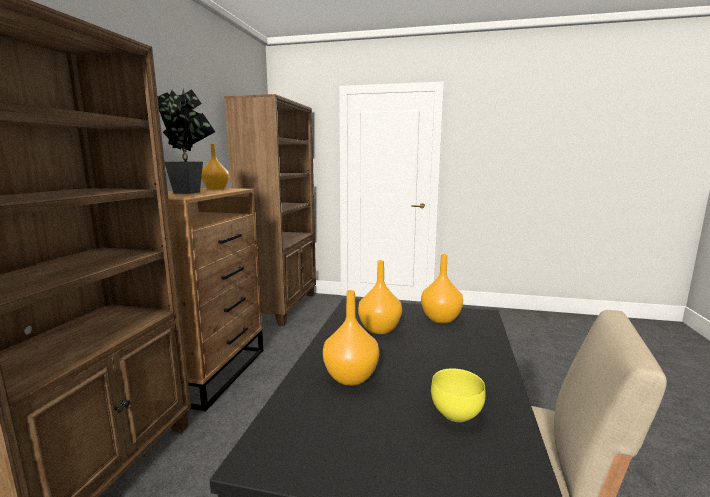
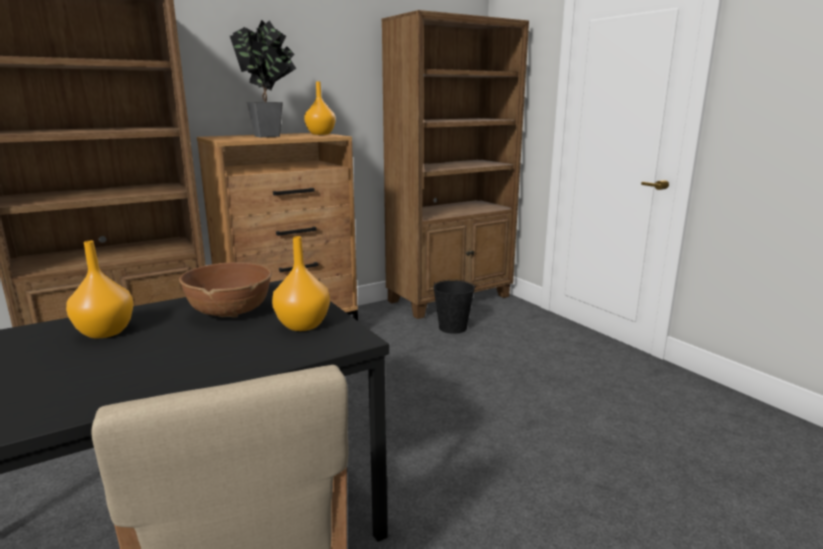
camera: 45 degrees right, 5 degrees up
orange vase [358,260,402,334] -> brown bowl [179,262,272,318]
yellow bowl [431,368,486,422] -> none
none -> black bucket [433,280,475,334]

